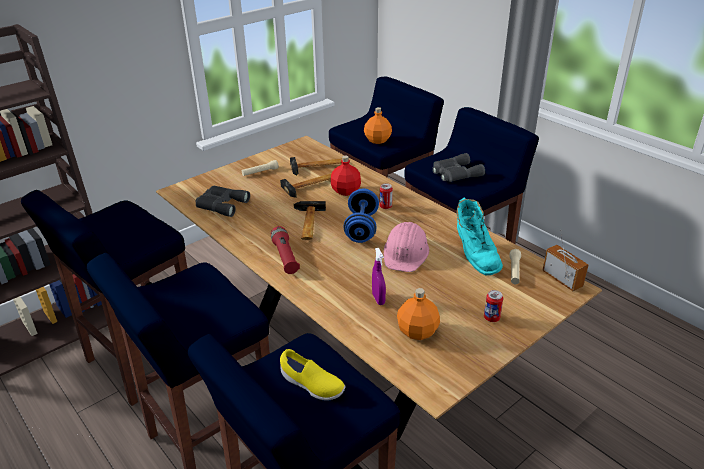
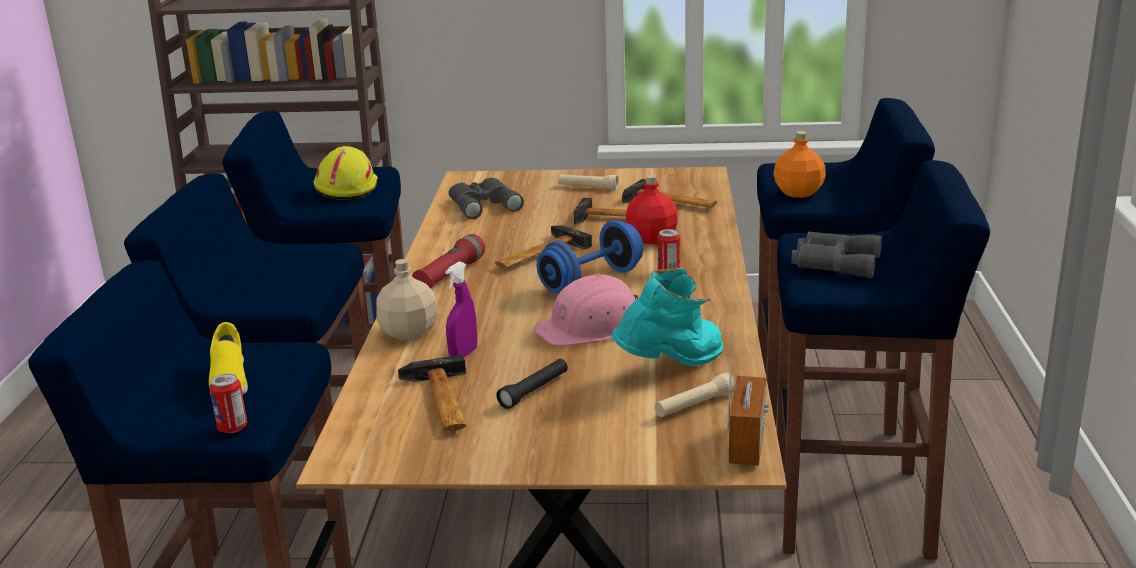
camera: 45 degrees right, 10 degrees down
orange bottle [397,288,440,340] -> hammer [398,355,467,431]
turquoise boot [456,197,503,275] -> turquoise boot turned 150 degrees counterclockwise [612,268,723,366]
can [484,290,503,322] -> can moved to [210,374,247,433]
none -> yellow hard hat [314,146,378,200]
none -> beige bottle [376,259,438,340]
none -> black flashlight [497,359,568,409]

